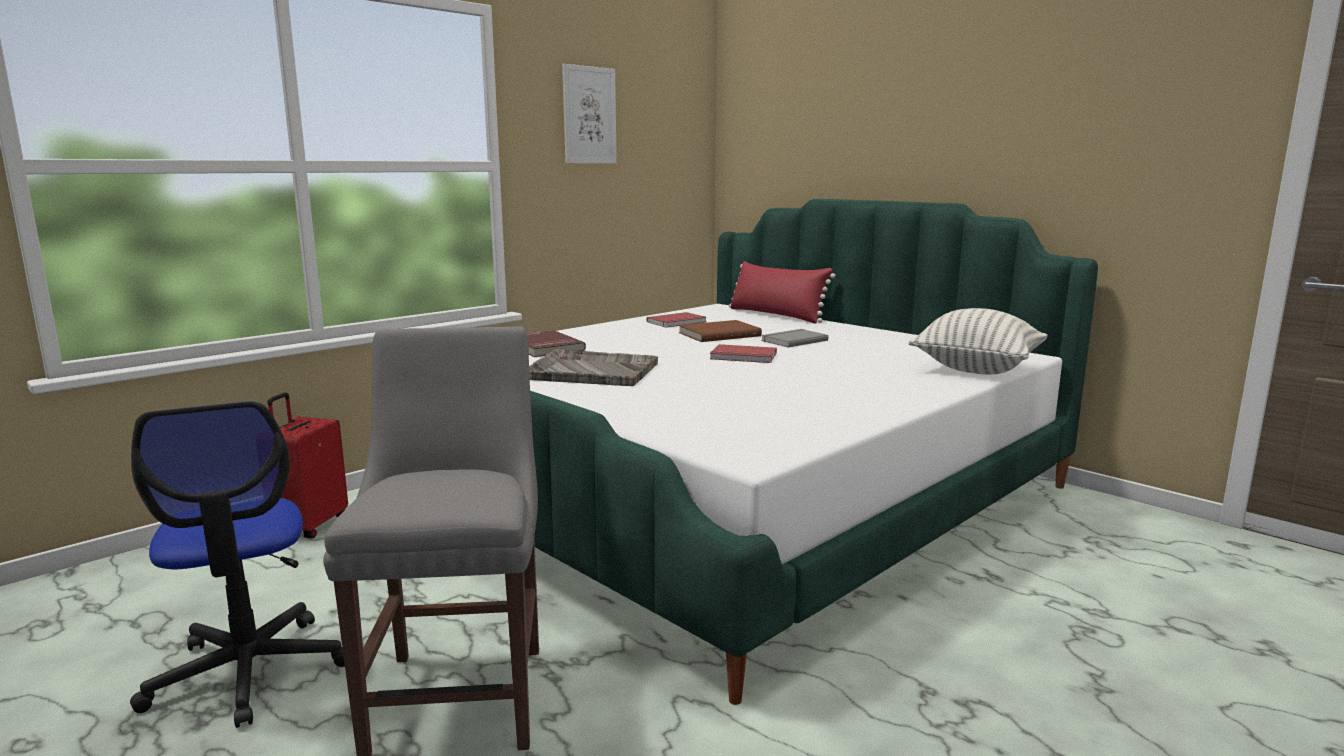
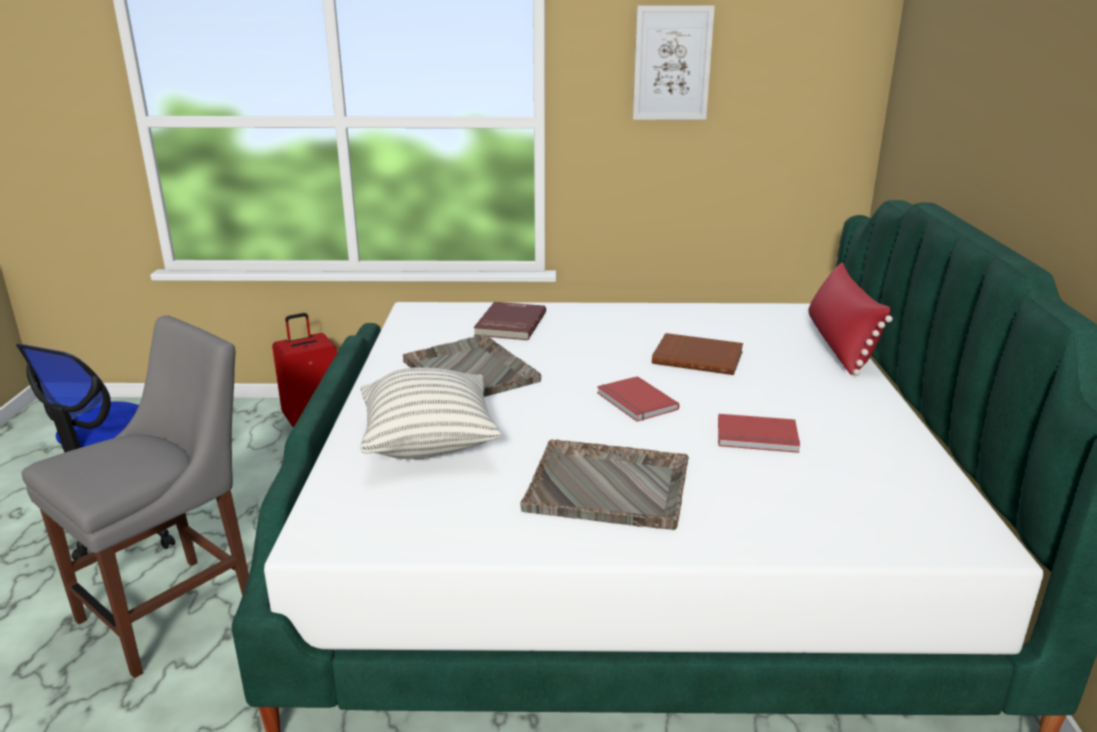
camera: 45 degrees right, 10 degrees up
red book [646,312,707,328] -> red book moved to [718,414,800,453]
grey book [761,329,829,347] -> none
pillow [908,308,1048,375] -> pillow moved to [361,367,501,459]
none -> grey tray [520,440,689,530]

